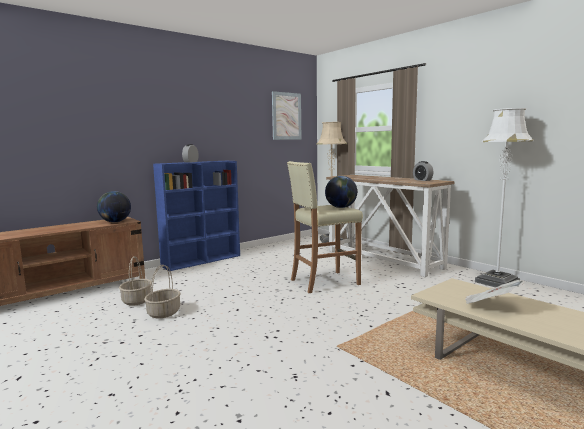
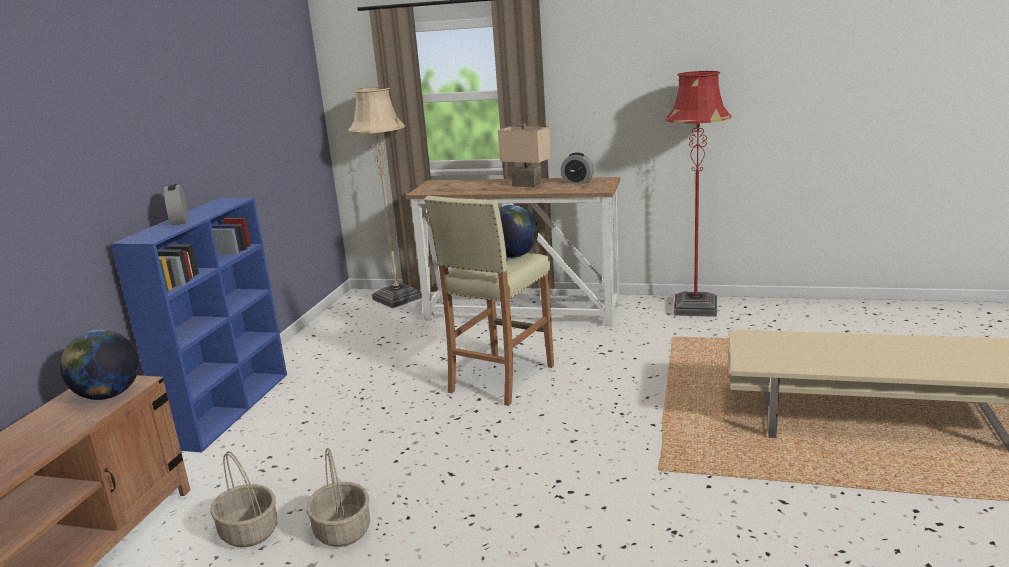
camera: 35 degrees left, 10 degrees up
picture [272,91,301,140] -> none
newspaper [465,280,524,304] -> none
white floor lamp [475,108,534,287] -> red floor lamp [665,71,732,317]
none -> beige table lamp [498,124,551,187]

